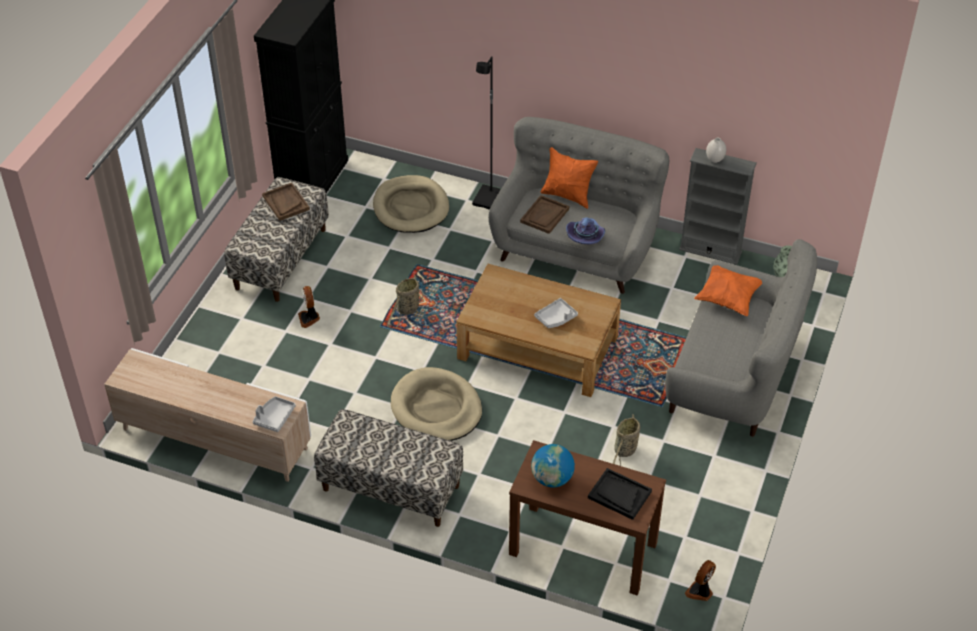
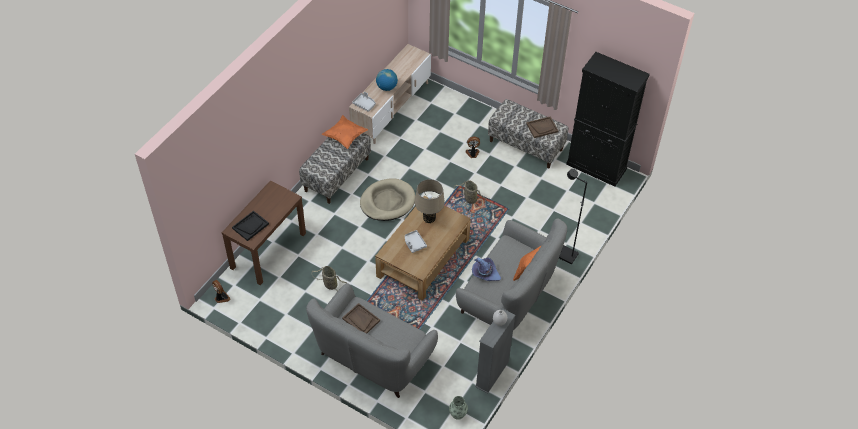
camera: 100 degrees right, 5 degrees up
beige dog bed [373,175,449,233] -> none
brown tray [520,195,569,234] -> brown tray moved to [342,303,380,333]
globe [531,444,575,487] -> globe moved to [376,69,398,91]
orange pillow [694,265,762,316] -> orange pillow moved to [321,115,368,149]
none -> beige table lamp [415,179,445,223]

